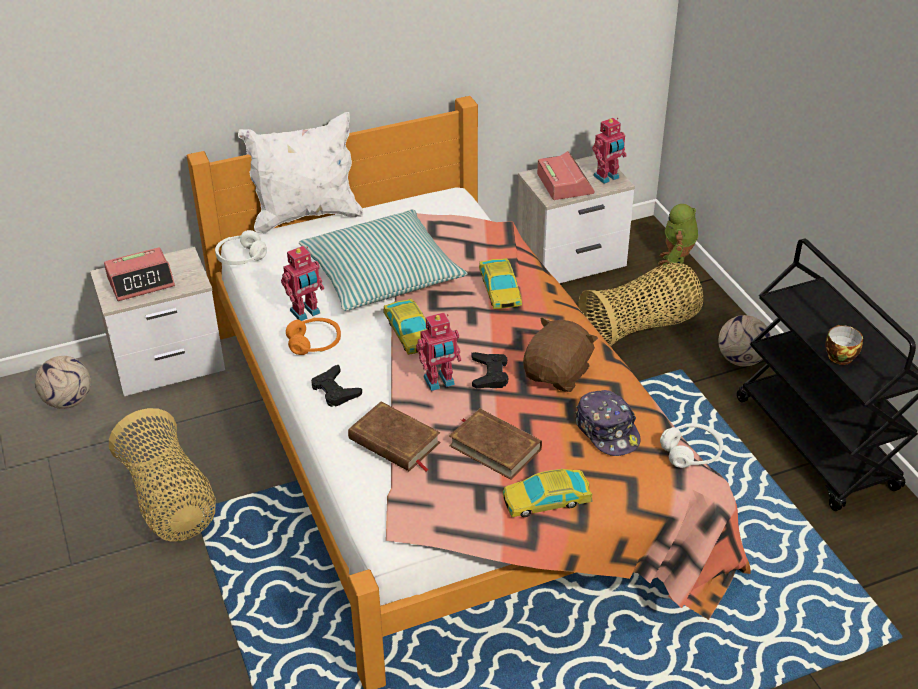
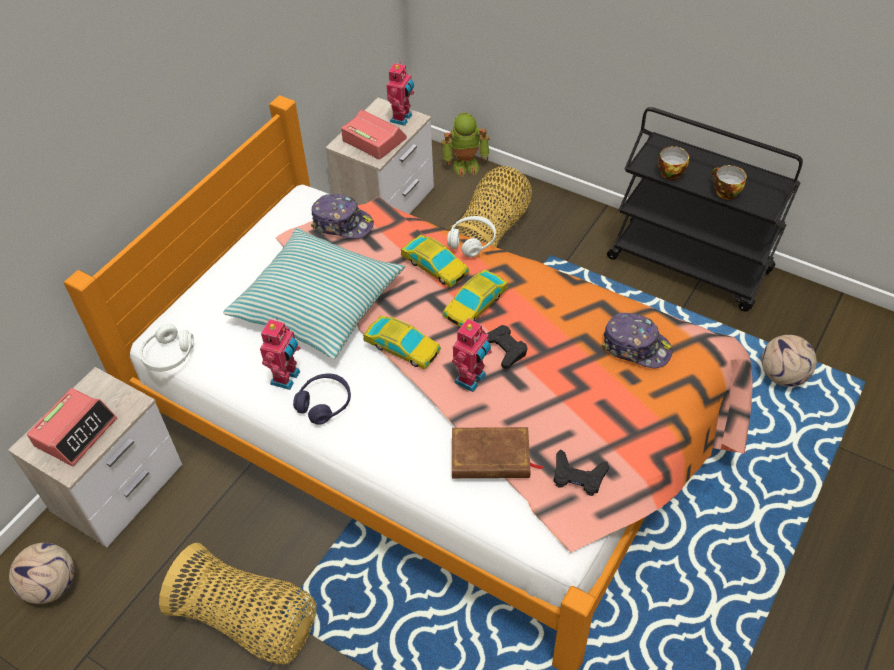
camera: 35 degrees left, 10 degrees up
white pillow [238,112,363,233] -> none
orange headphones [286,318,341,355] -> purple headphones [293,374,351,425]
black game controller [311,365,362,407] -> black game controller moved to [554,449,609,496]
brown book [449,408,542,480] -> none
toy car [502,469,592,517] -> toy car moved to [442,270,509,327]
brown plush toy [523,317,598,392] -> none
toy robot [658,204,698,270] -> toy robot turned 75 degrees counterclockwise [441,113,489,177]
white headphones [660,423,723,468] -> white headphones moved to [447,216,496,257]
football [718,315,771,366] -> football moved to [761,335,817,387]
none -> cap [311,194,374,239]
none -> cup [658,146,689,180]

